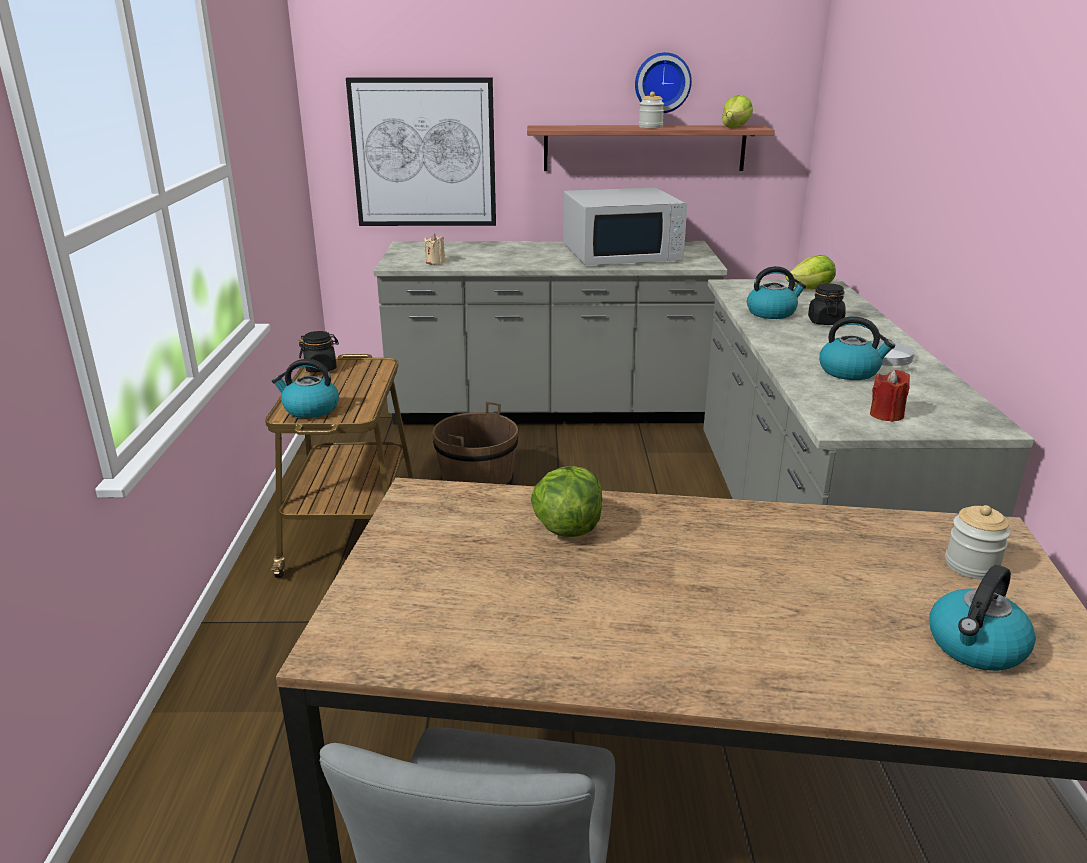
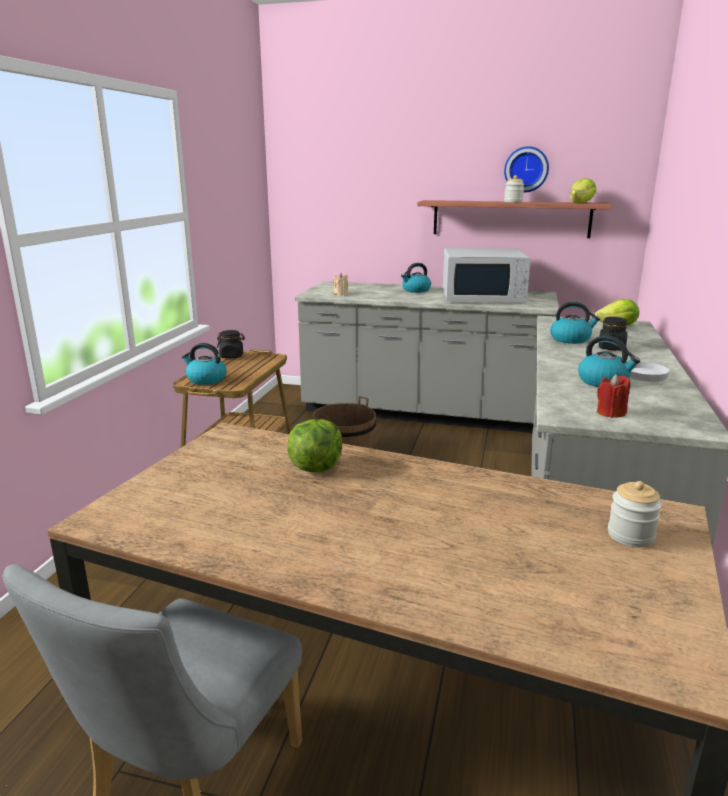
camera: 15 degrees right, 5 degrees down
picture [346,77,496,226] -> none
kettle [929,565,1036,671] -> kettle moved to [401,263,431,293]

